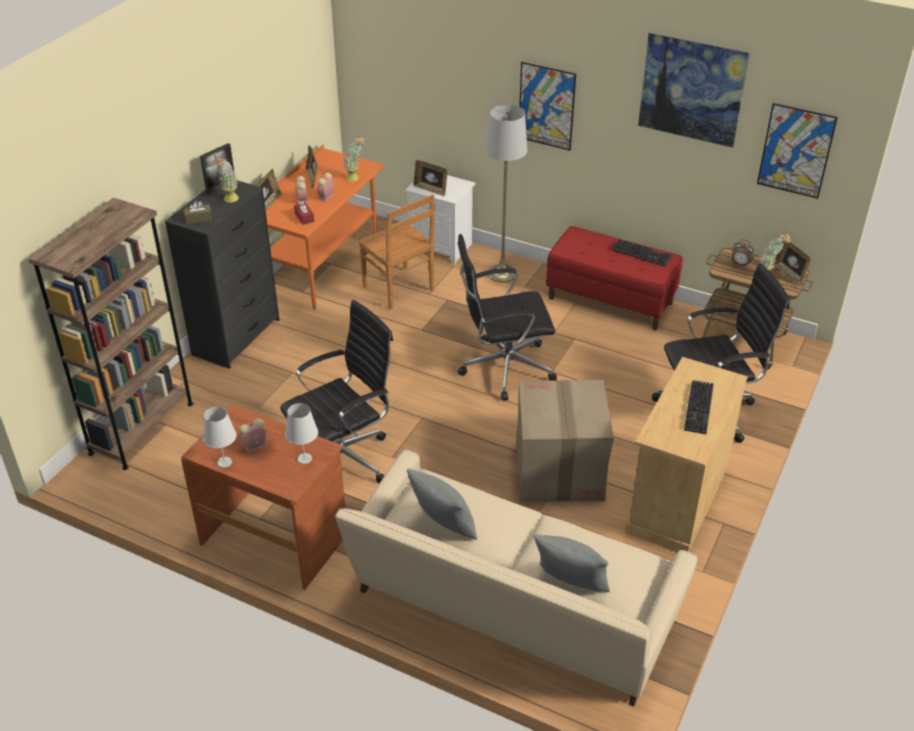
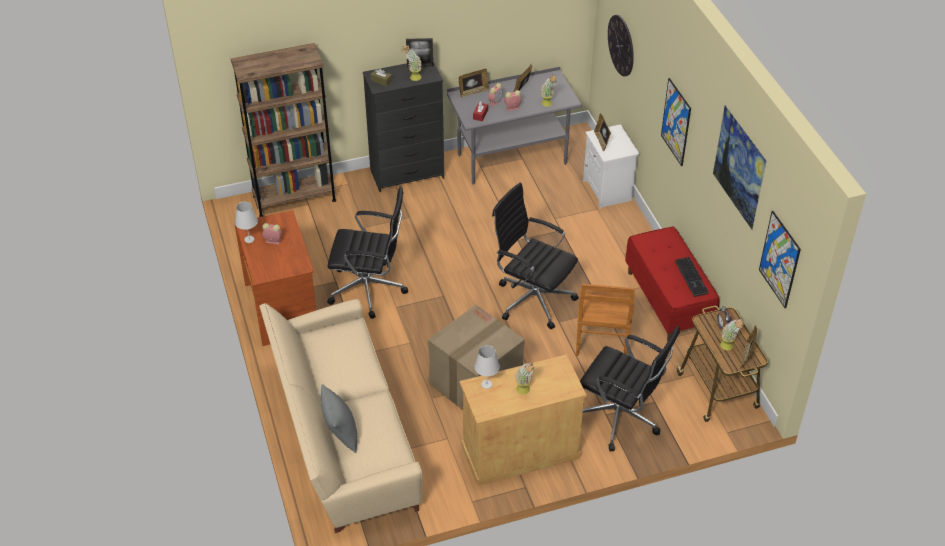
camera: 45 degrees right, 5 degrees up
orange desk [266,144,385,310] -> grey desk [447,67,581,185]
white table lamp [285,403,318,464] -> white table lamp moved to [475,345,500,389]
brown chair [358,194,435,309] -> brown chair moved to [576,284,635,356]
grey pillow [407,468,477,540] -> none
grey floor lamp [485,105,527,282] -> none
keyboard [684,380,714,434] -> potted plant [515,362,535,394]
none -> wall clock [608,15,634,77]

